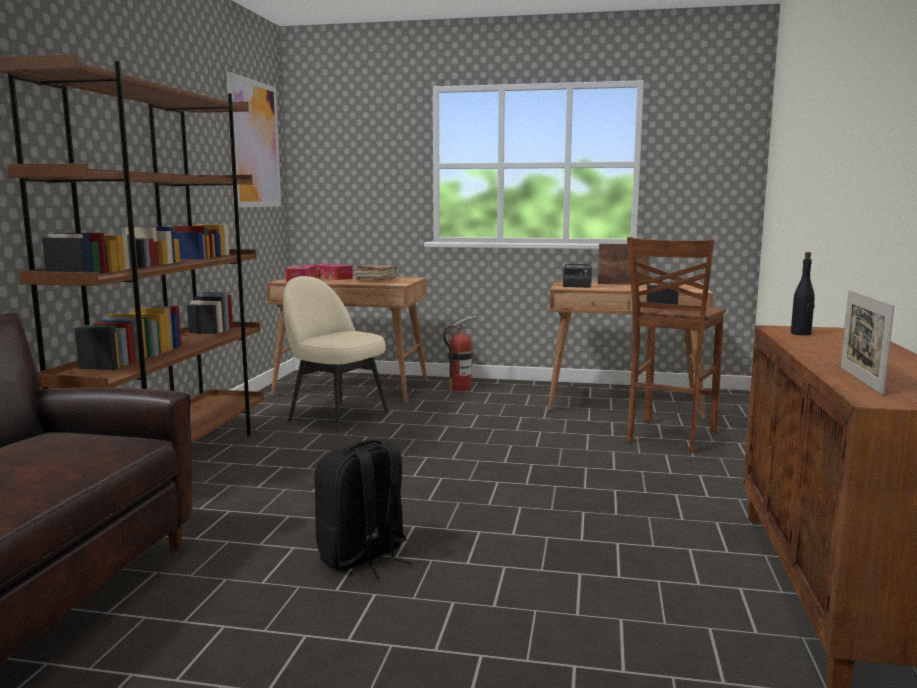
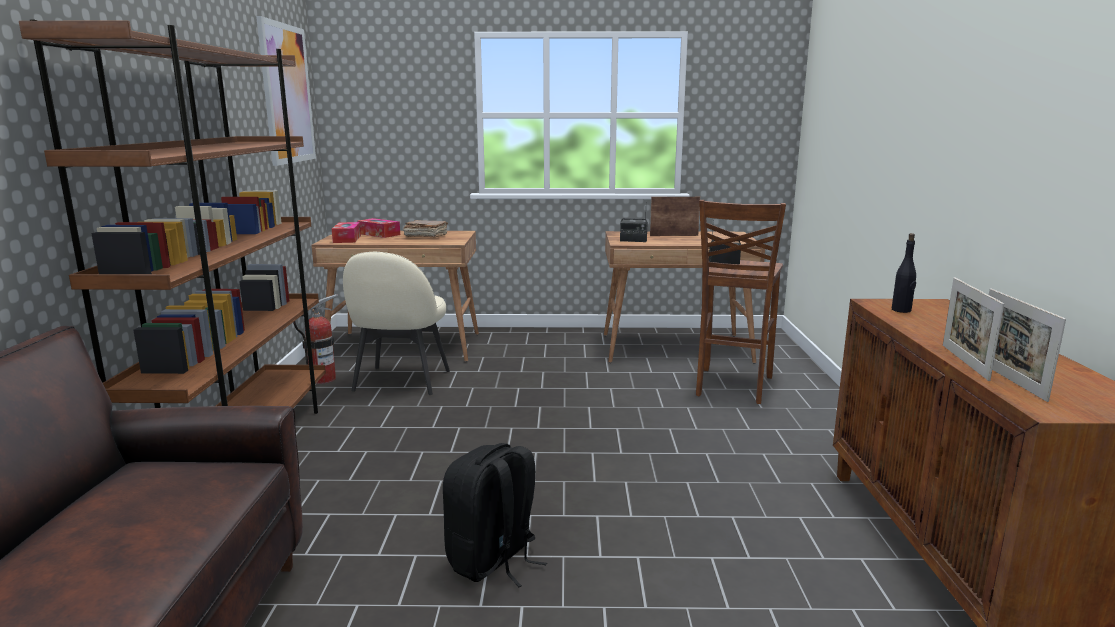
camera: 10 degrees left, 5 degrees up
beige chair [283,276,388,432] -> beige chair turned 105 degrees counterclockwise [343,252,450,395]
fire extinguisher [443,316,478,392] -> fire extinguisher moved to [293,294,338,384]
none -> picture frame [943,277,1004,381]

